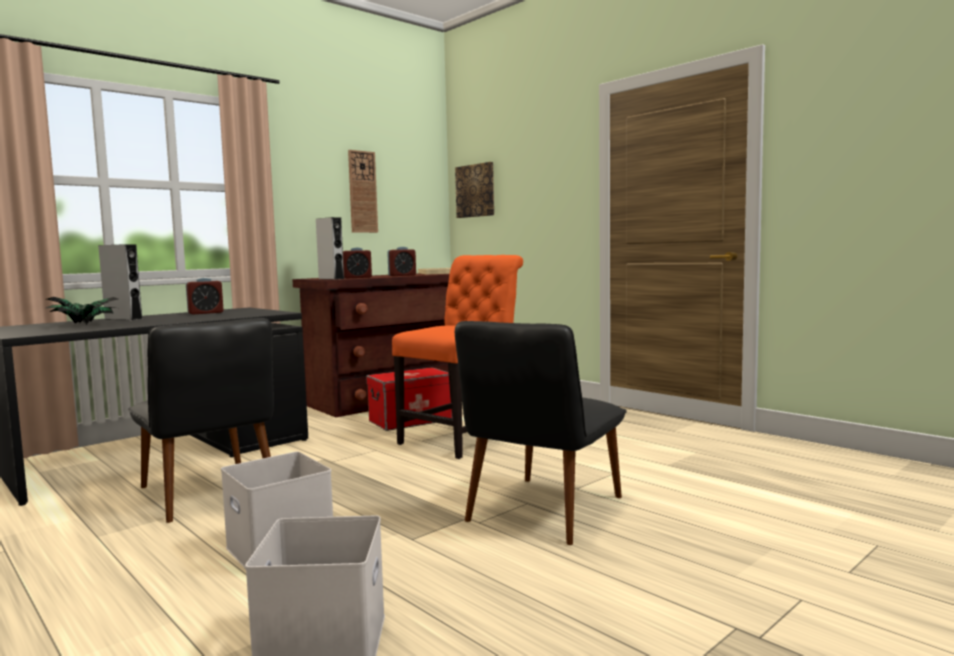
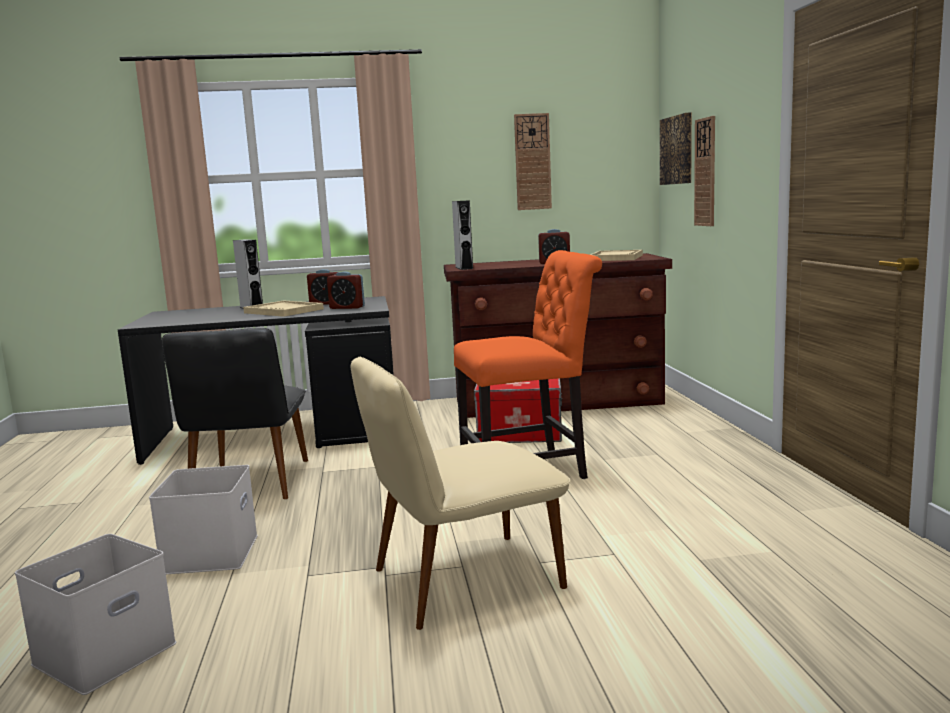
camera: 35 degrees right, 5 degrees up
potted plant [46,297,118,325] -> none
alarm clock [343,247,372,278] -> alarm clock moved to [327,271,365,309]
black chair [455,321,626,545] -> beige chair [351,357,571,630]
none -> beige tray [243,300,324,317]
none -> wall clock [694,116,715,226]

